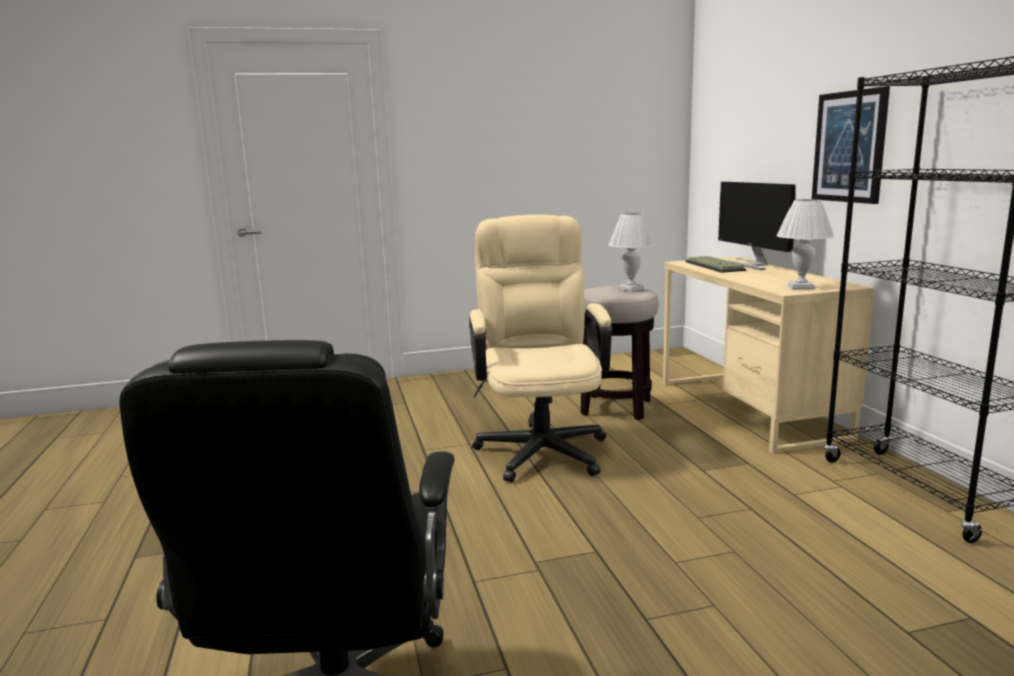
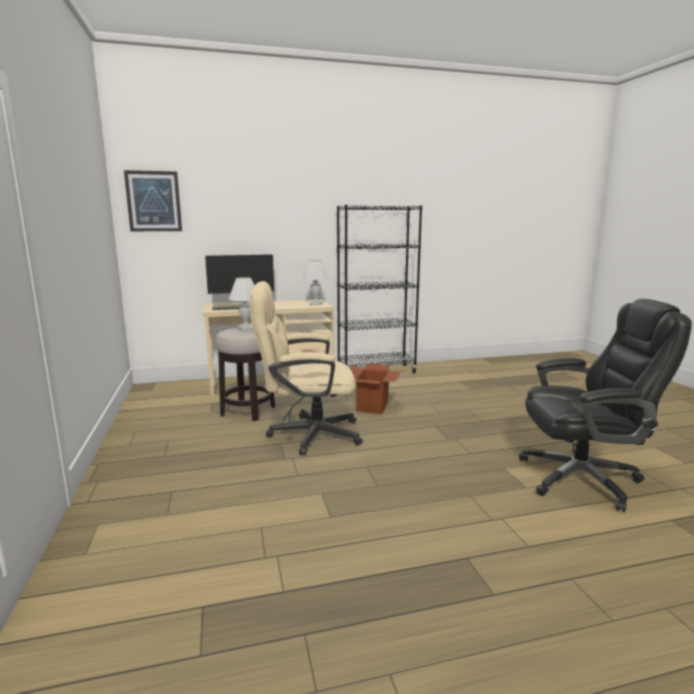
camera: 90 degrees left, 0 degrees up
picture [812,86,890,204] -> picture moved to [124,170,182,231]
none -> cardboard box [350,364,401,414]

